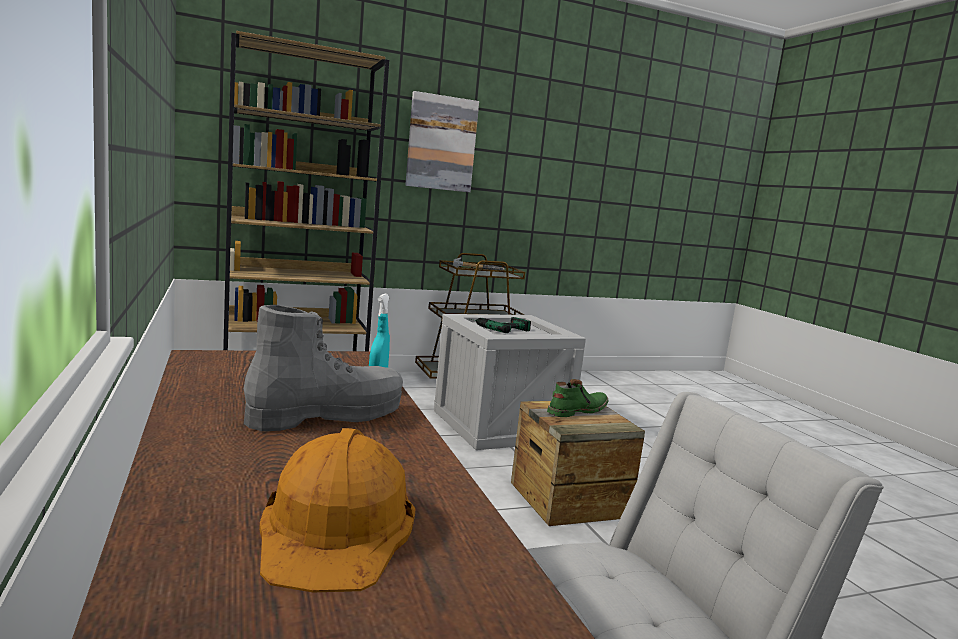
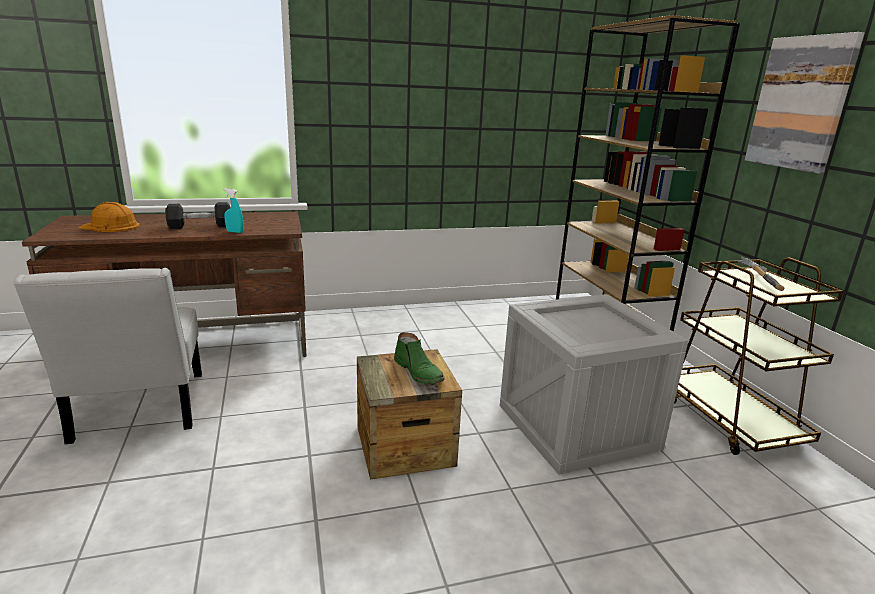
camera: 95 degrees right, 10 degrees up
grey boot [244,305,403,431] -> grey dumbbell [165,202,231,229]
power drill [471,317,531,333] -> none

